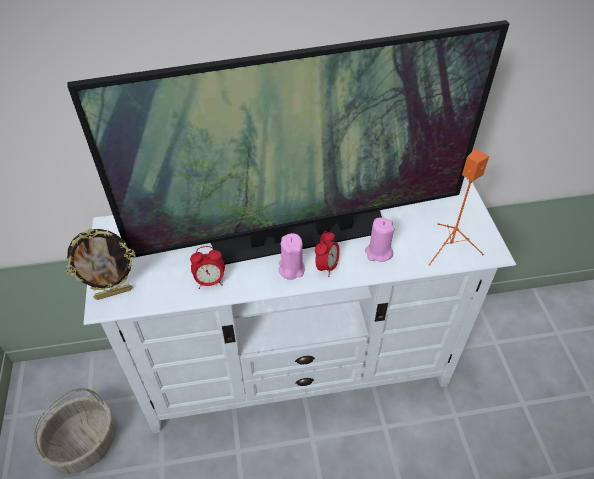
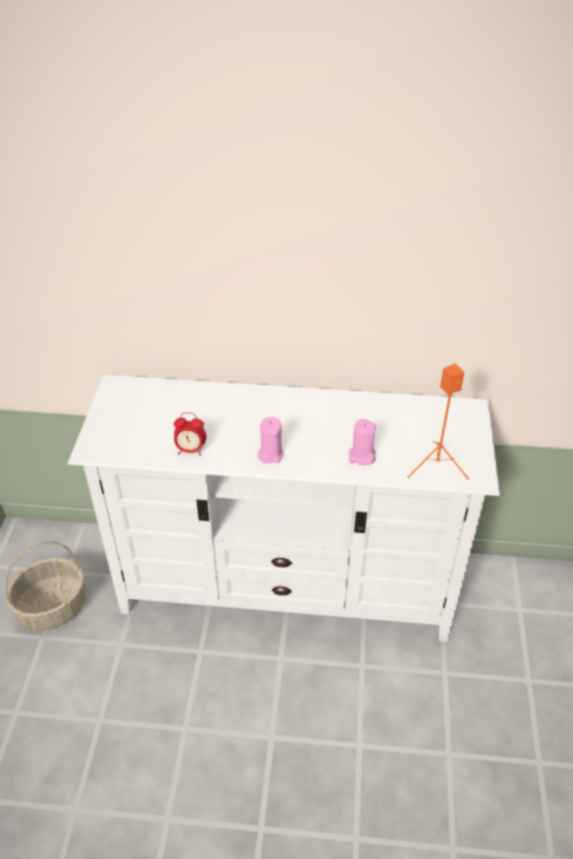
camera: 15 degrees right, 5 degrees down
picture frame [65,229,136,300] -> none
television [67,20,510,265] -> none
alarm clock [315,231,340,277] -> none

